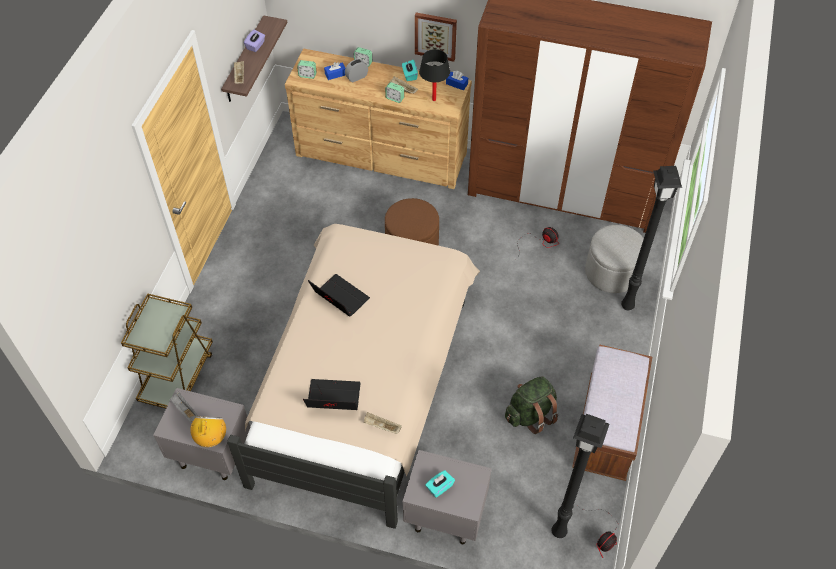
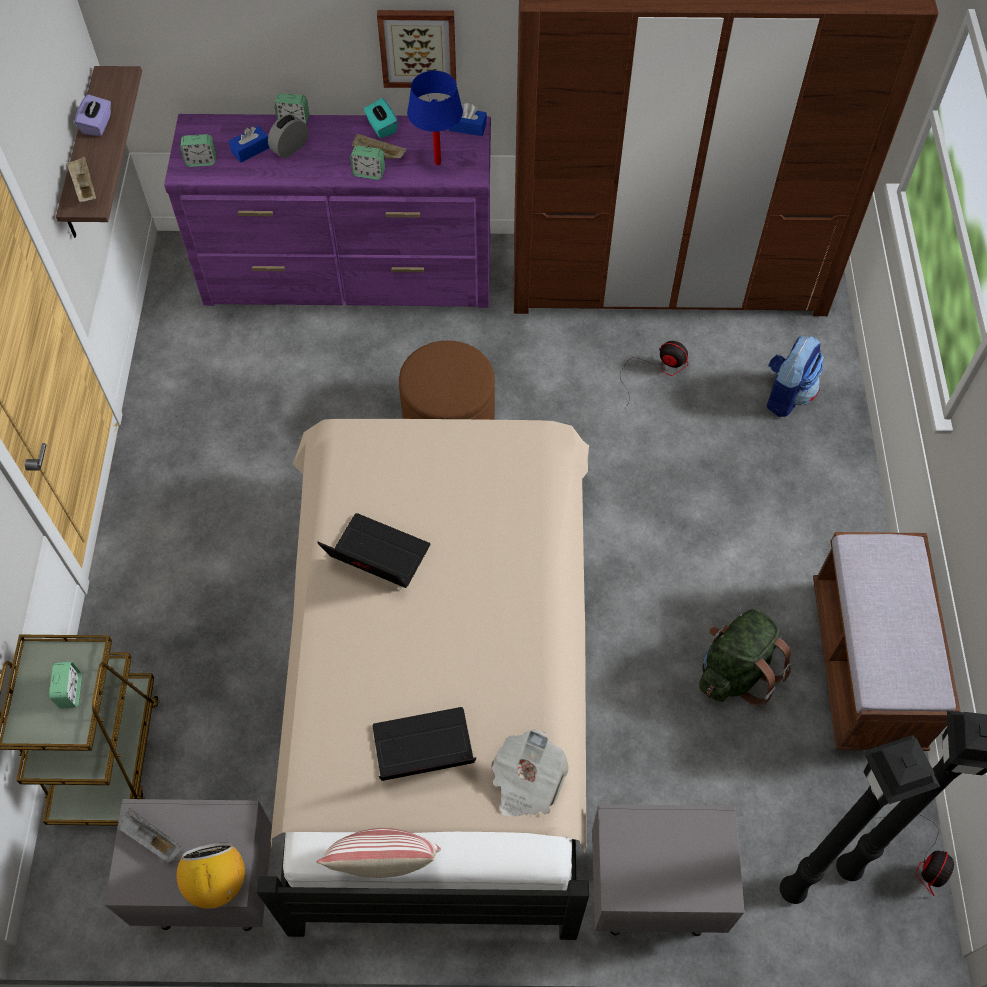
camera: 15 degrees left, 5 degrees up
brown dresser [285,48,472,189] -> purple dresser [164,114,491,308]
beige tray [364,412,402,434] -> newspaper [491,729,569,817]
black table lamp [419,49,450,101] -> blue table lamp [407,71,463,165]
turquoise tissue box [425,470,455,498] -> none
grey ottoman [585,225,644,293] -> backpack [767,336,824,417]
black floor lamp [621,166,682,310] -> black floor lamp moved to [780,735,940,904]
none -> alarm clock [49,662,82,708]
none -> pillow [316,828,441,878]

